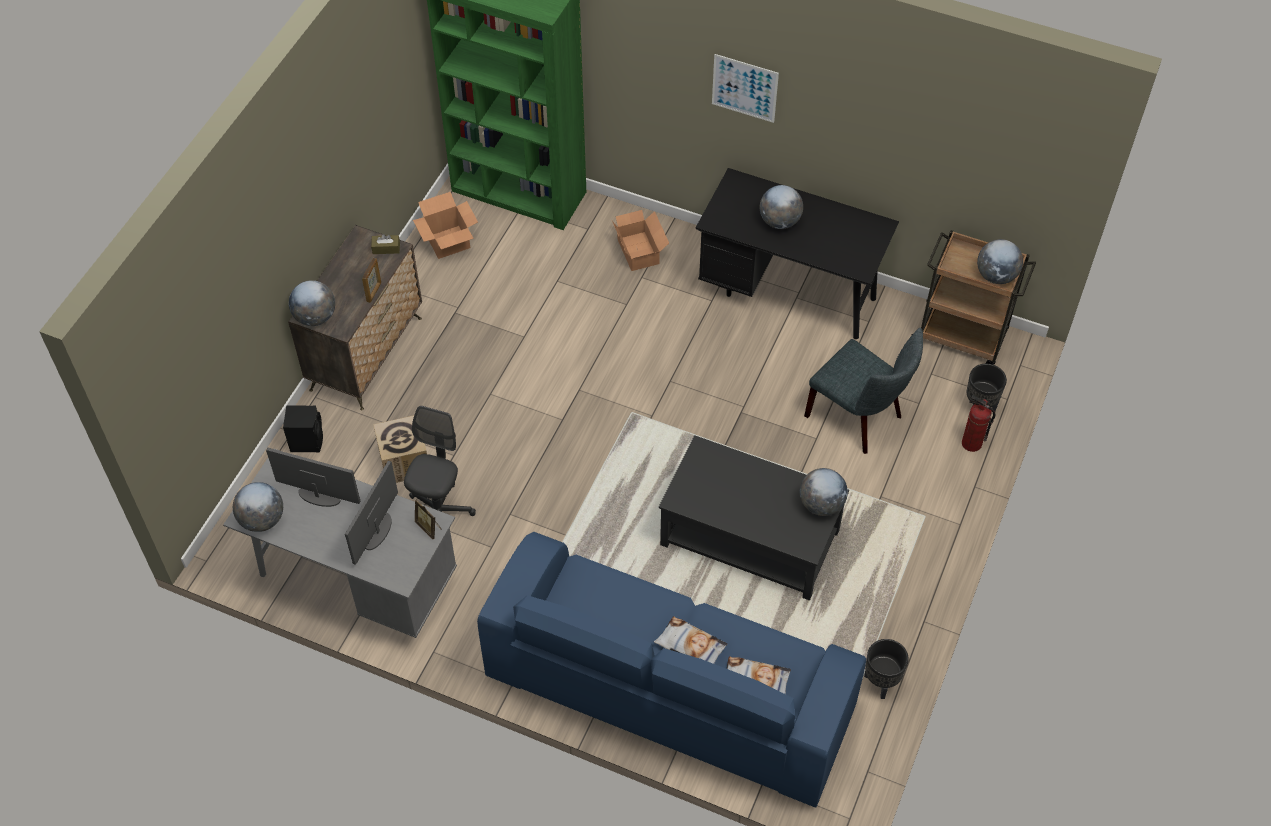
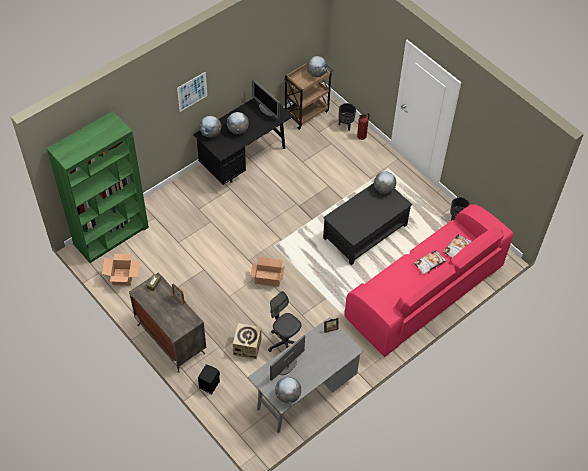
camera: 65 degrees left, 0 degrees up
globe [289,280,335,326] -> globe moved to [199,116,221,138]
monitor [345,461,398,565] -> monitor moved to [252,79,280,120]
blue sofa [477,532,866,807] -> pink sofa [344,204,513,357]
cardboard box [612,210,669,271] -> cardboard box moved to [250,257,285,287]
grey chair [804,328,923,454] -> none

